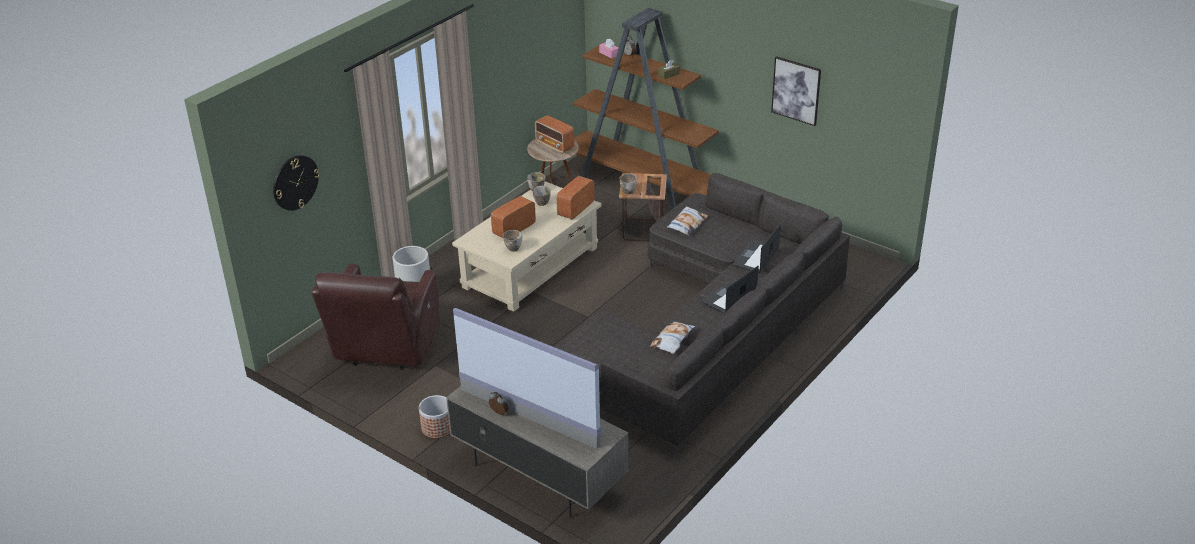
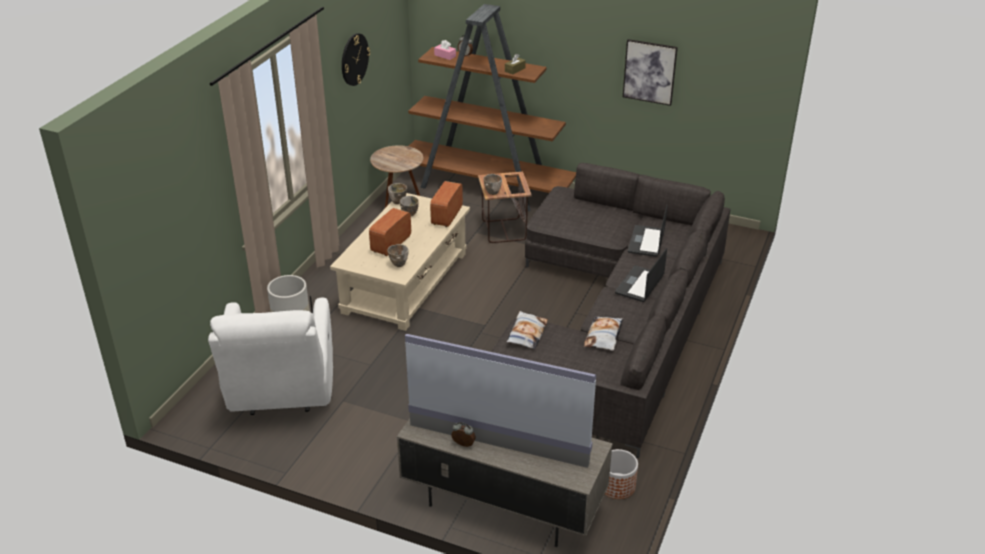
camera: 15 degrees left, 0 degrees up
wall clock [273,155,320,211] -> wall clock moved to [342,33,370,86]
brown armchair [312,264,440,370] -> white armchair [208,298,333,415]
planter [419,395,450,438] -> planter moved to [605,449,638,499]
radio [535,115,575,154] -> none
pillow [667,206,708,236] -> pillow moved to [506,311,548,349]

